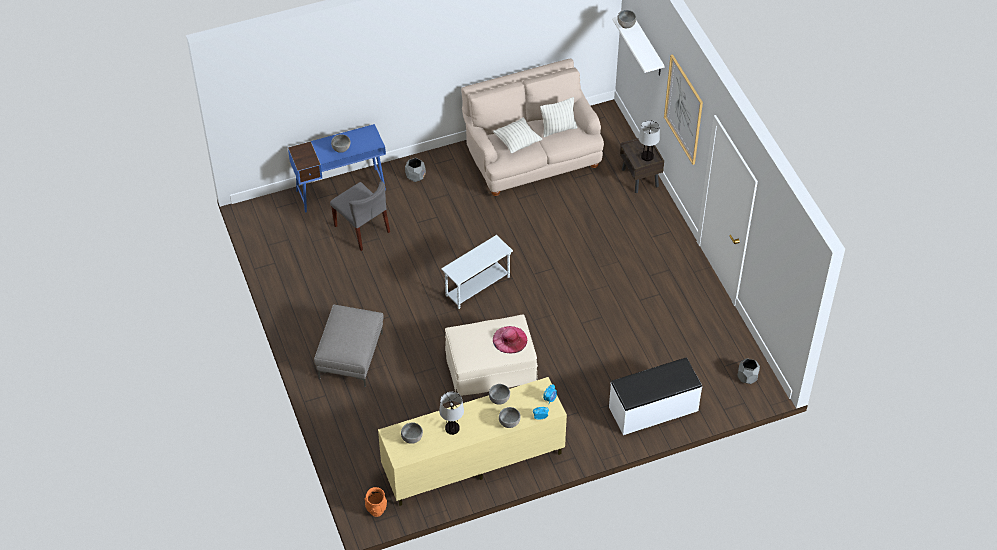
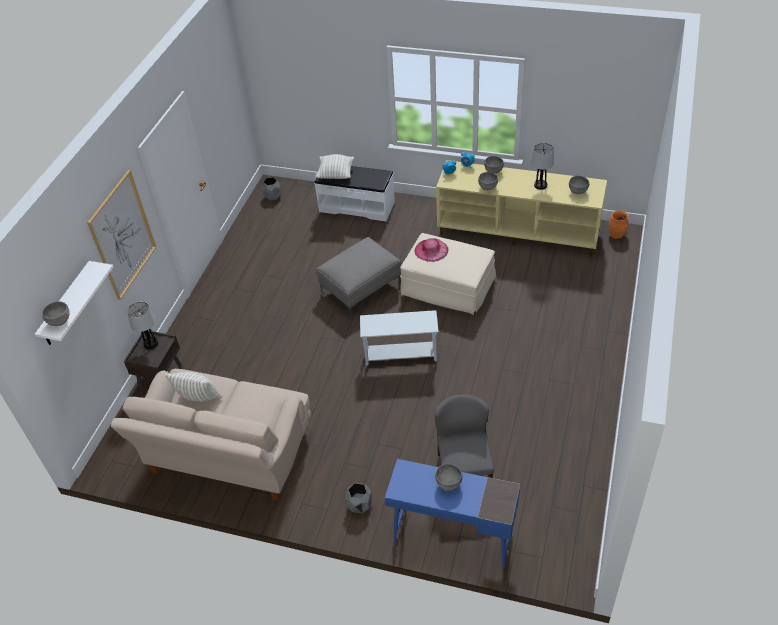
camera: 140 degrees left, 5 degrees down
grey ottoman [314,305,384,387] -> grey ottoman moved to [316,237,402,317]
pillow [493,117,542,154] -> pillow moved to [315,154,354,179]

